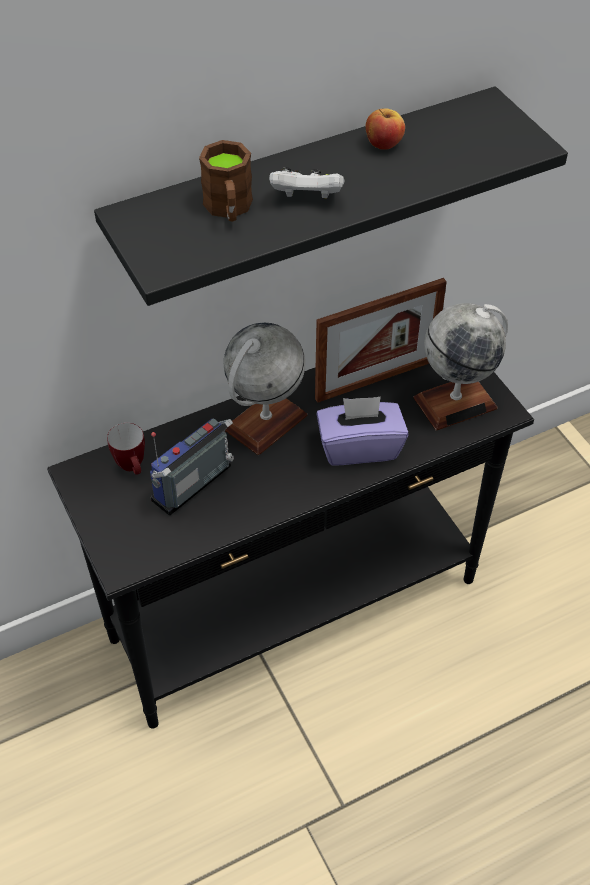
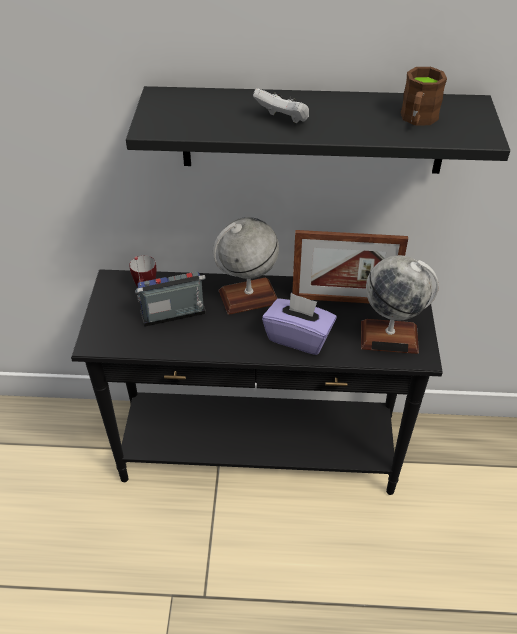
camera: 30 degrees right, 5 degrees down
brown mug [199,140,253,221] -> brown mug moved to [400,67,447,126]
apple [365,109,405,149] -> none

